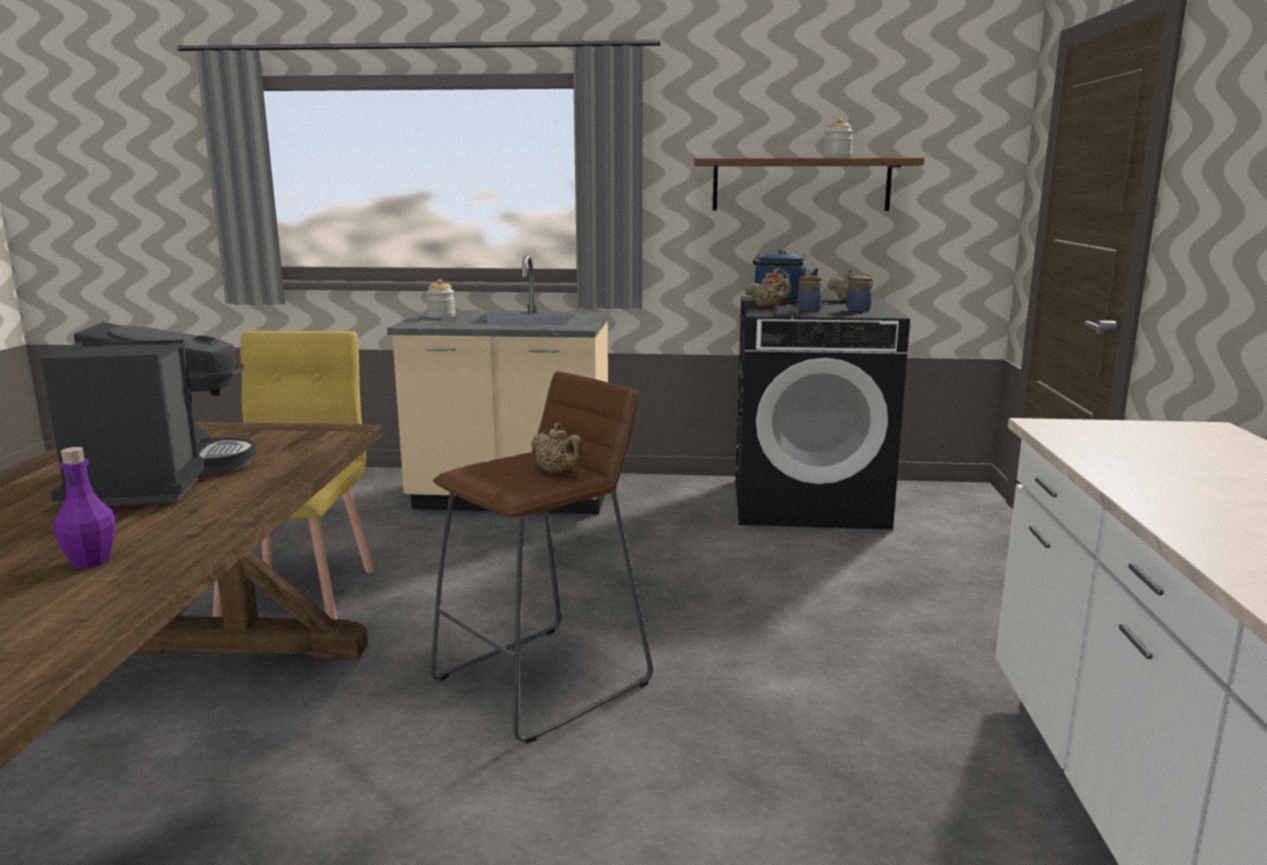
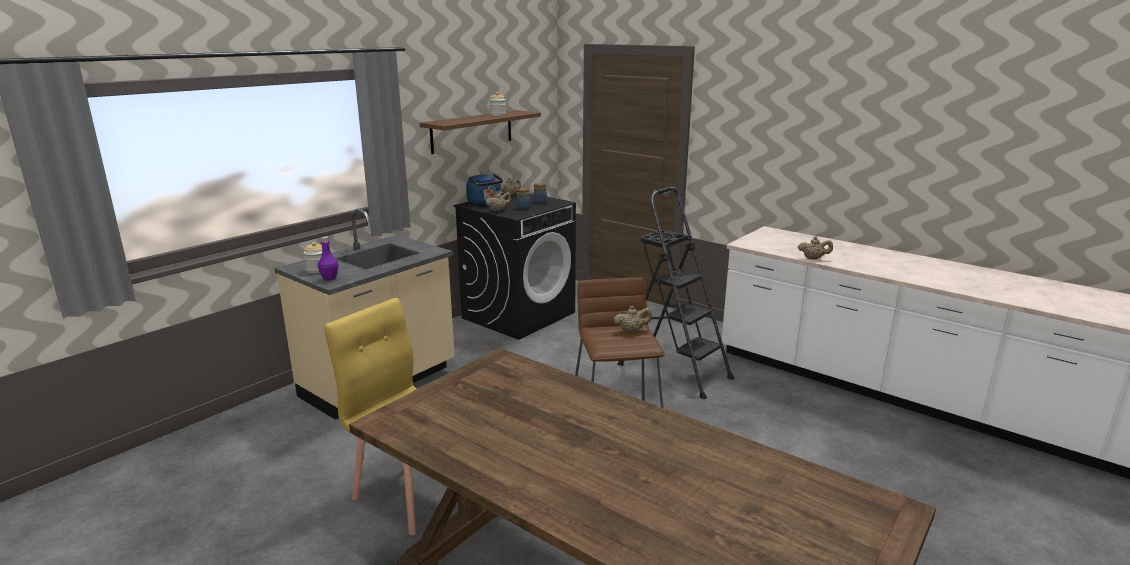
camera: 55 degrees left, 5 degrees up
coffee machine [41,322,256,506] -> none
purple bottle [53,447,115,568] -> purple bottle moved to [318,237,338,281]
none -> step ladder [617,187,734,399]
none -> beige teapot [798,236,833,260]

